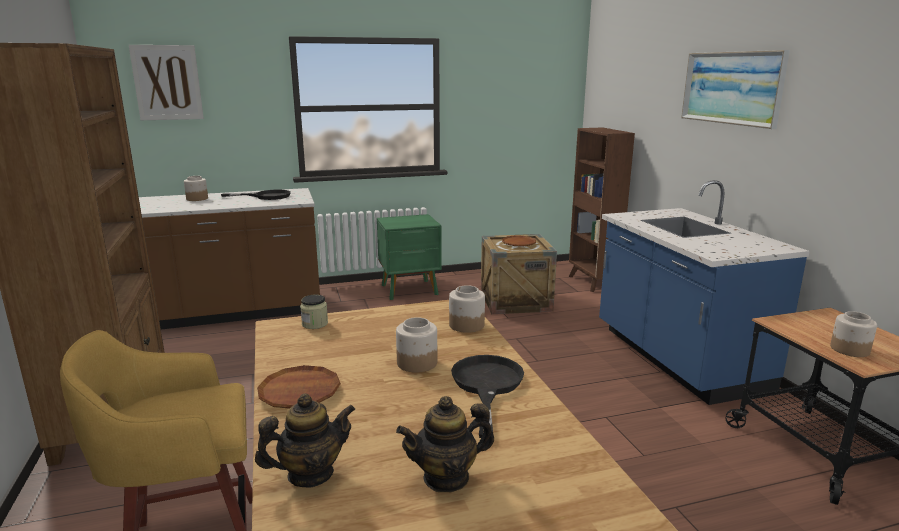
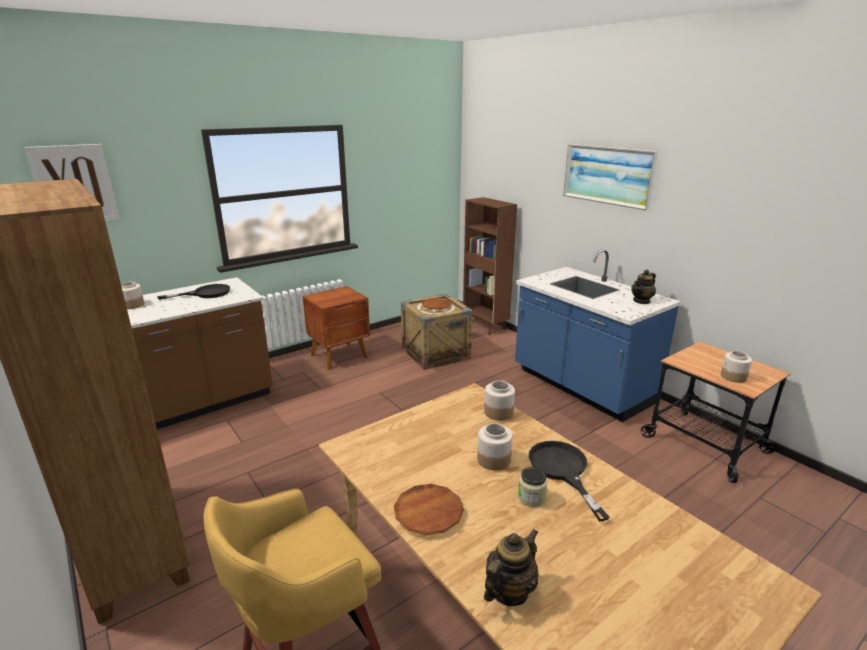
camera: 20 degrees left, 5 degrees up
jar [300,295,328,329] -> jar moved to [518,467,547,507]
green nightstand [377,214,442,300] -> brown nightstand [303,286,370,370]
teapot [396,396,494,493] -> teapot moved to [631,270,656,304]

